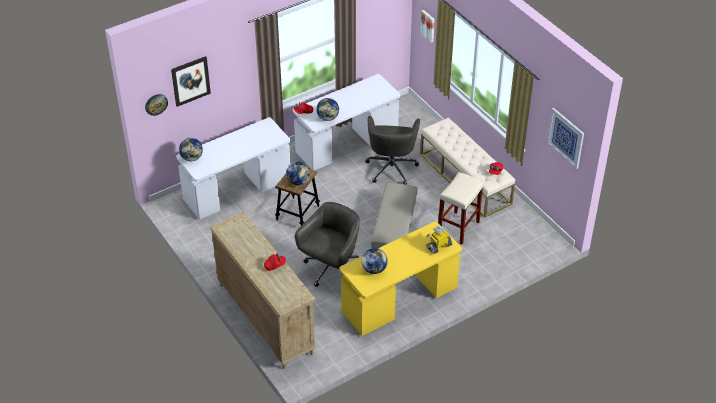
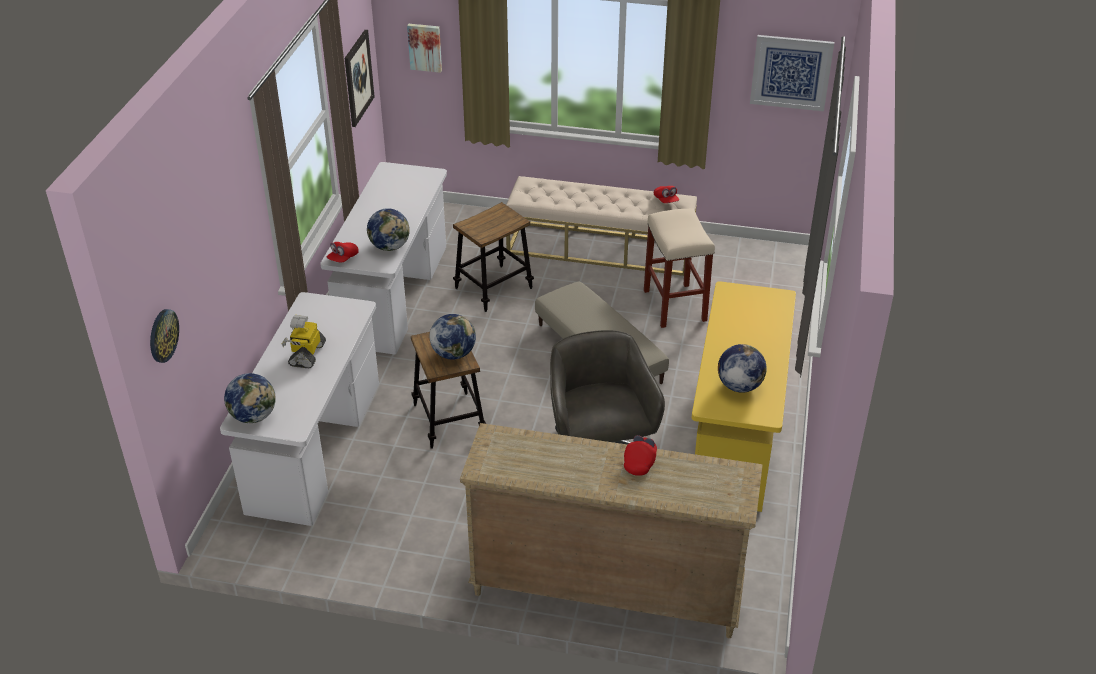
camera: 45 degrees left, 5 degrees down
picture [171,56,211,107] -> picture moved to [345,30,375,127]
grey office chair [365,116,420,185] -> stool [453,202,534,312]
toy robot [426,225,452,254] -> toy robot moved to [282,315,326,369]

